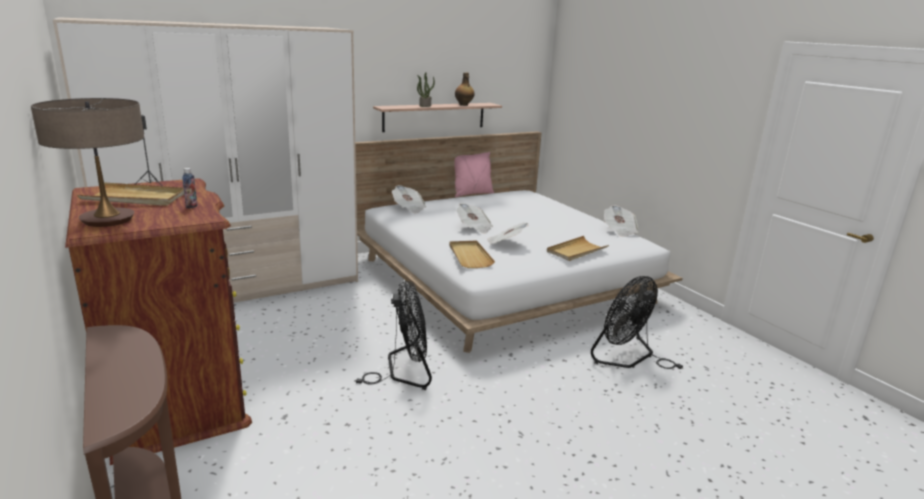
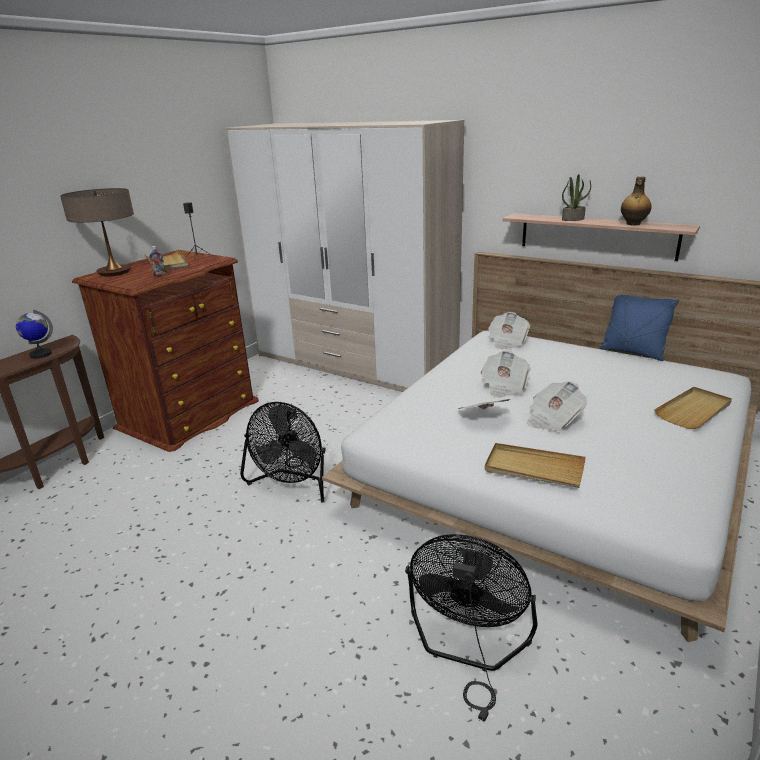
camera: 65 degrees right, 5 degrees up
black fan [355,280,432,390] -> black fan turned 60 degrees clockwise [240,402,325,503]
beige tray [449,241,495,268] -> beige tray moved to [654,387,732,429]
pink pillow [455,152,494,197] -> blue pillow [600,295,679,361]
newspaper [604,205,638,237] -> newspaper moved to [527,382,587,431]
none -> globe [16,310,53,359]

